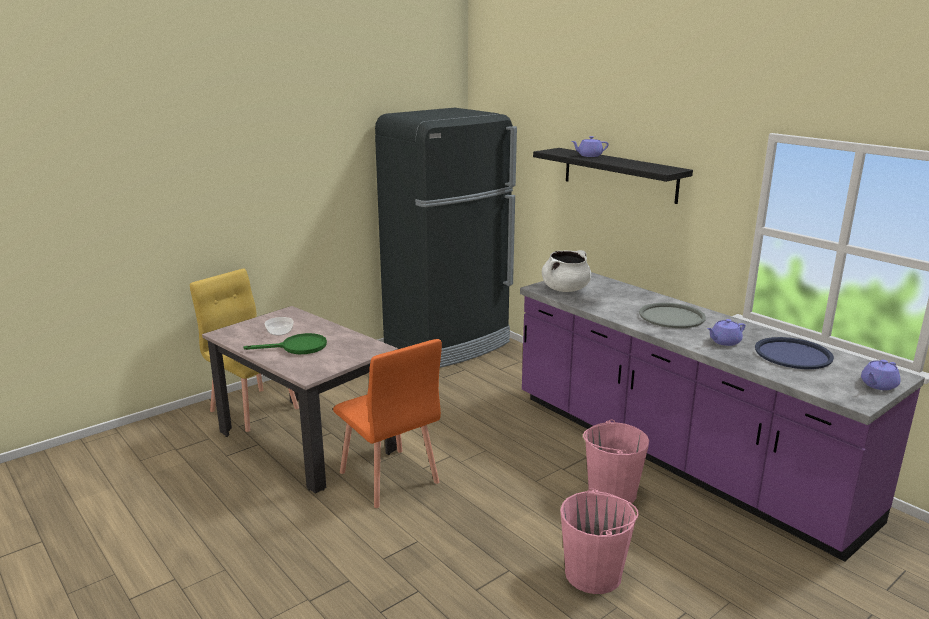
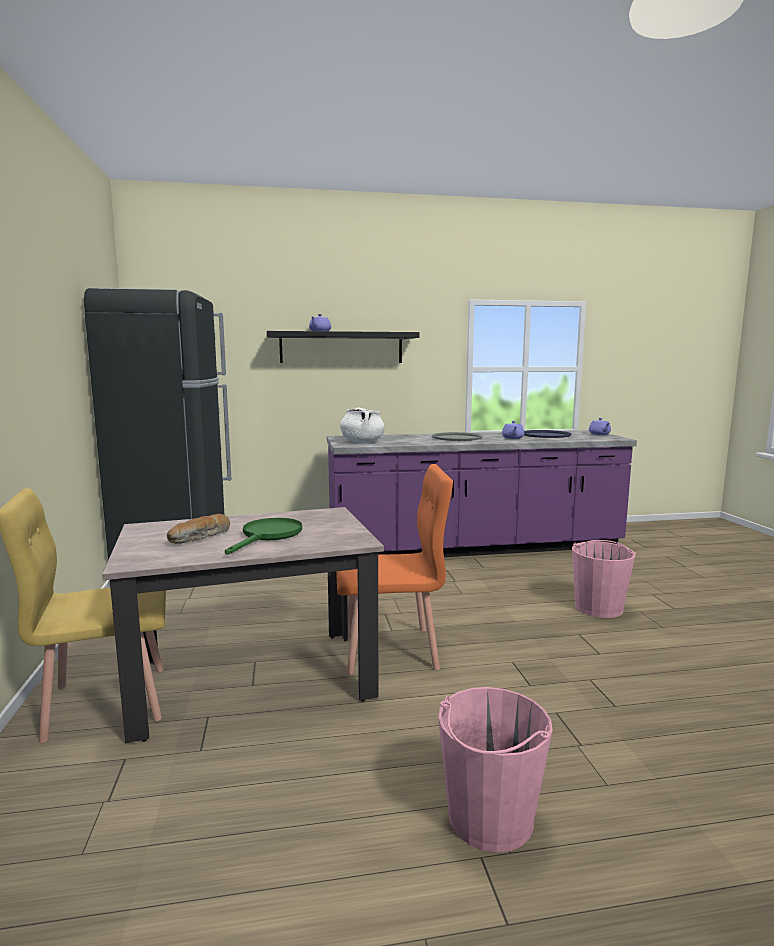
camera: 60 degrees left, 10 degrees down
bowl [265,317,294,336] -> bread [167,514,230,544]
pink bucket [583,419,649,505] -> pink bucket moved to [438,687,553,853]

